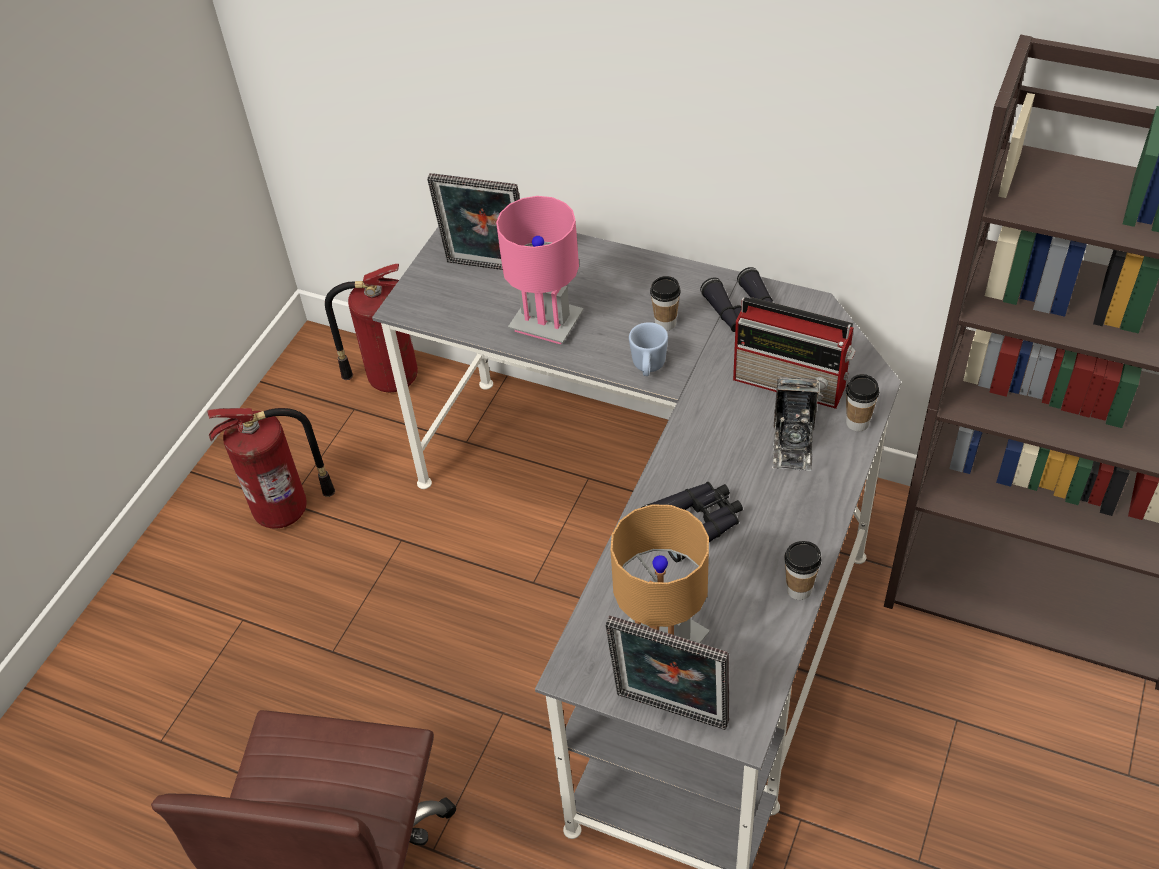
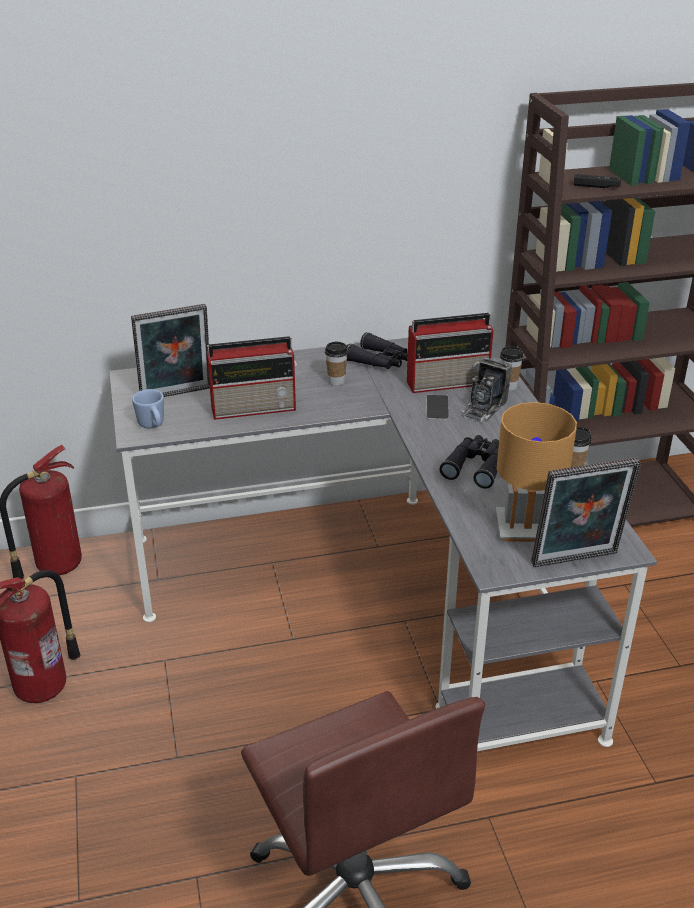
camera: 40 degrees left, 15 degrees down
pink table lamp [496,196,584,344] -> radio [207,336,297,420]
blue mug [629,322,668,376] -> blue mug moved to [132,389,164,428]
camera [772,377,819,471] -> camera turned 60 degrees clockwise [460,358,512,423]
none -> phone [426,395,449,420]
none -> black game controller [574,174,621,188]

